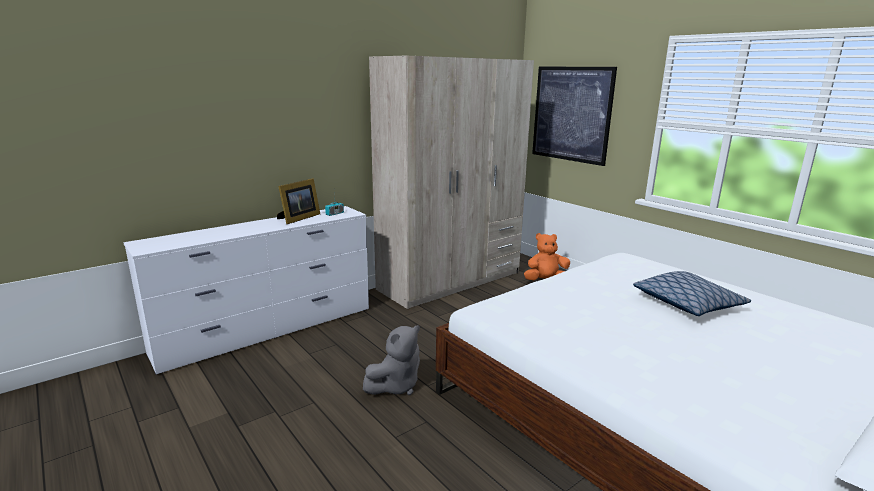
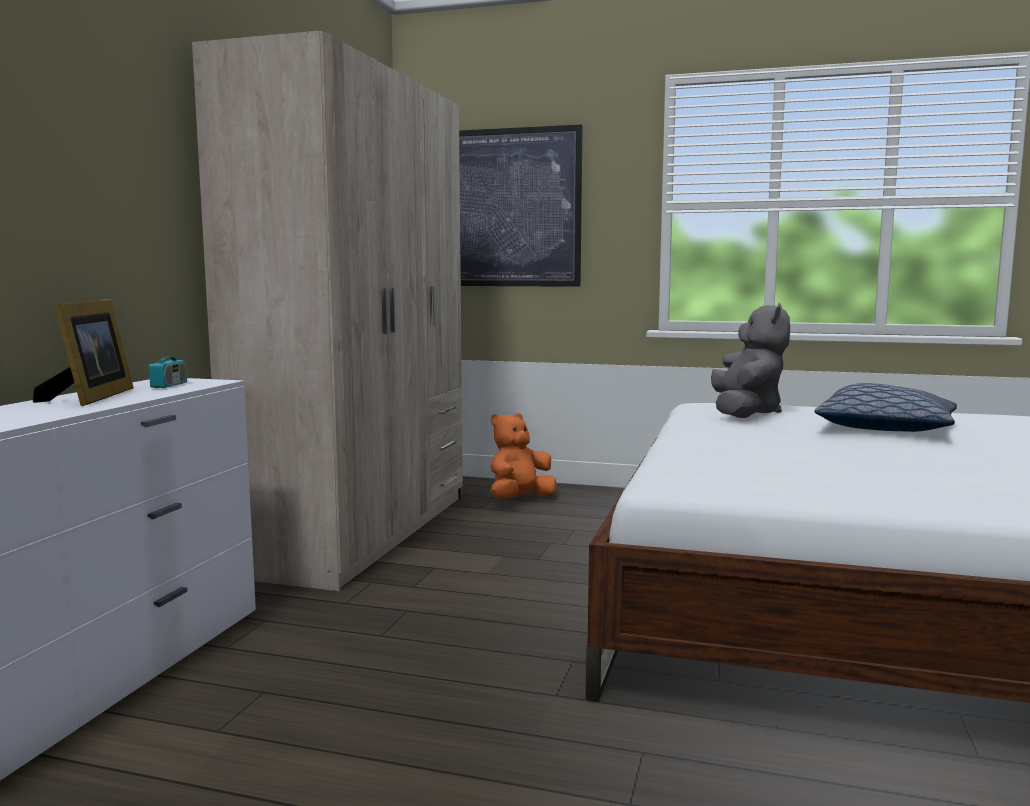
camera: 35 degrees left, 10 degrees down
grey plush toy [363,325,420,395] -> grey plush toy moved to [711,303,790,418]

